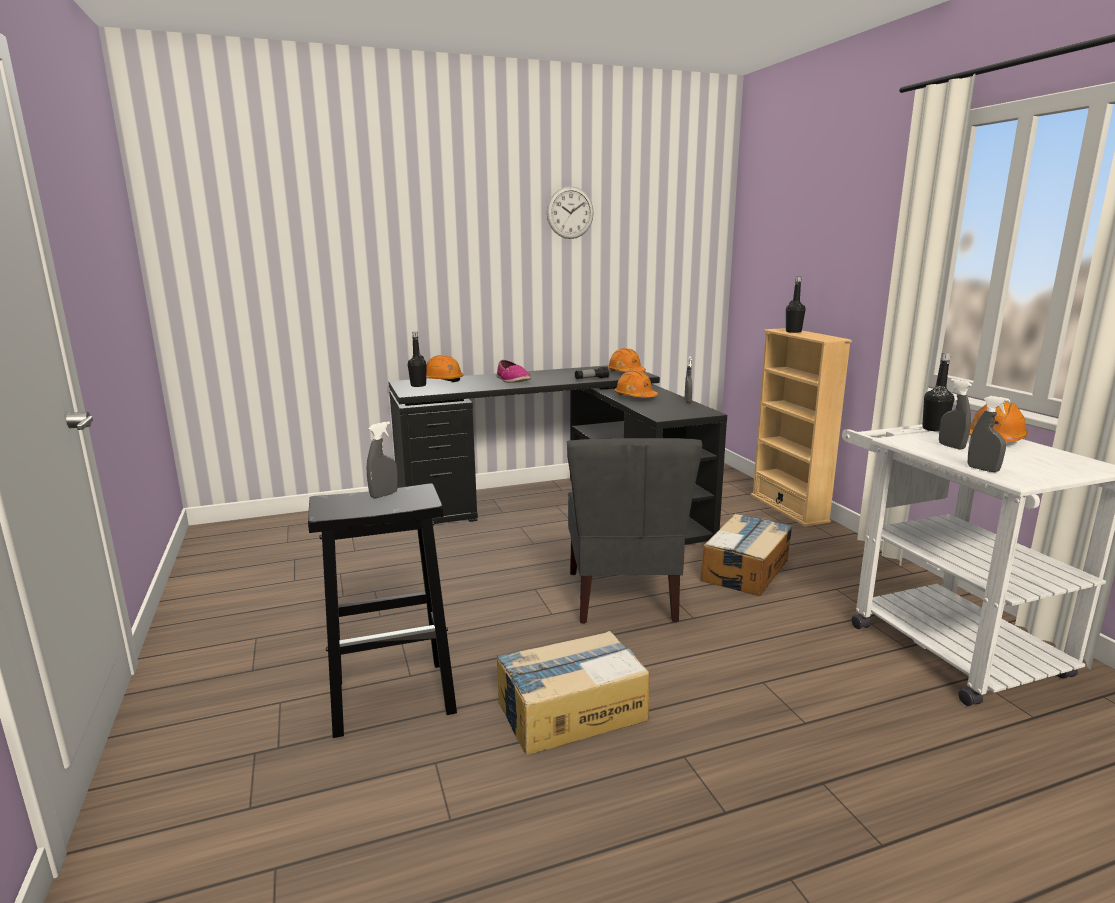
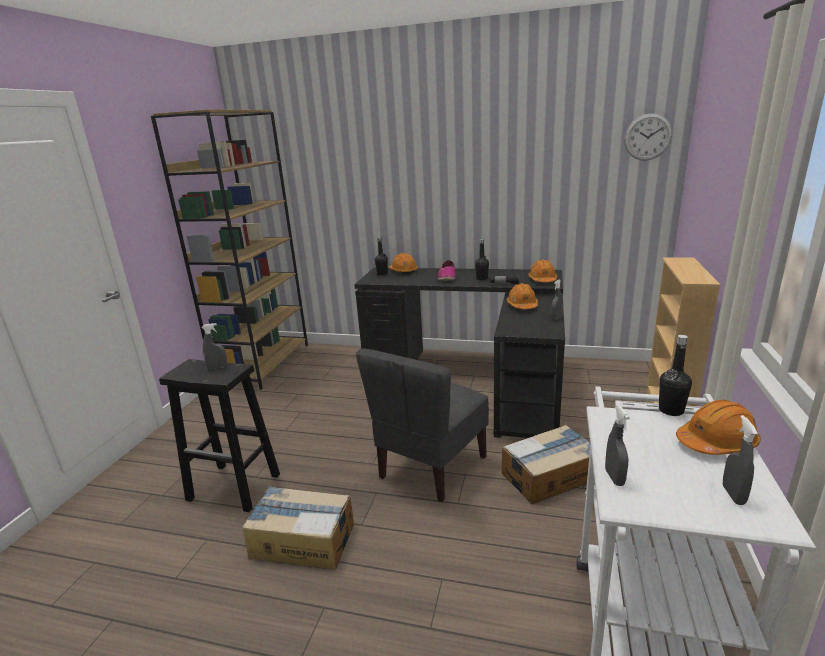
camera: 35 degrees right, 5 degrees up
wall clock [547,186,594,239] -> wall clock moved to [624,113,672,161]
black bottle [786,277,806,333] -> black bottle moved to [475,239,489,281]
grey spray bottle [939,379,972,450] -> grey spray bottle moved to [723,415,758,505]
none -> brown bookcase [151,109,308,390]

